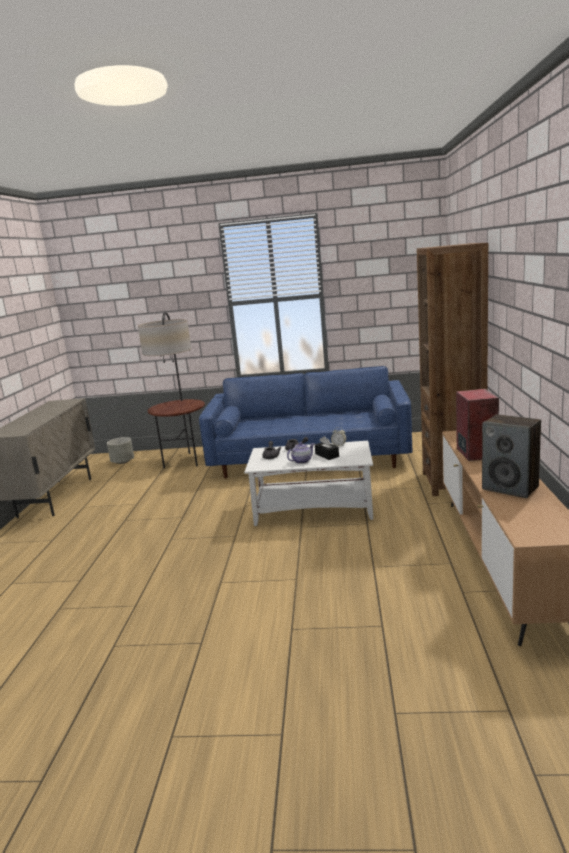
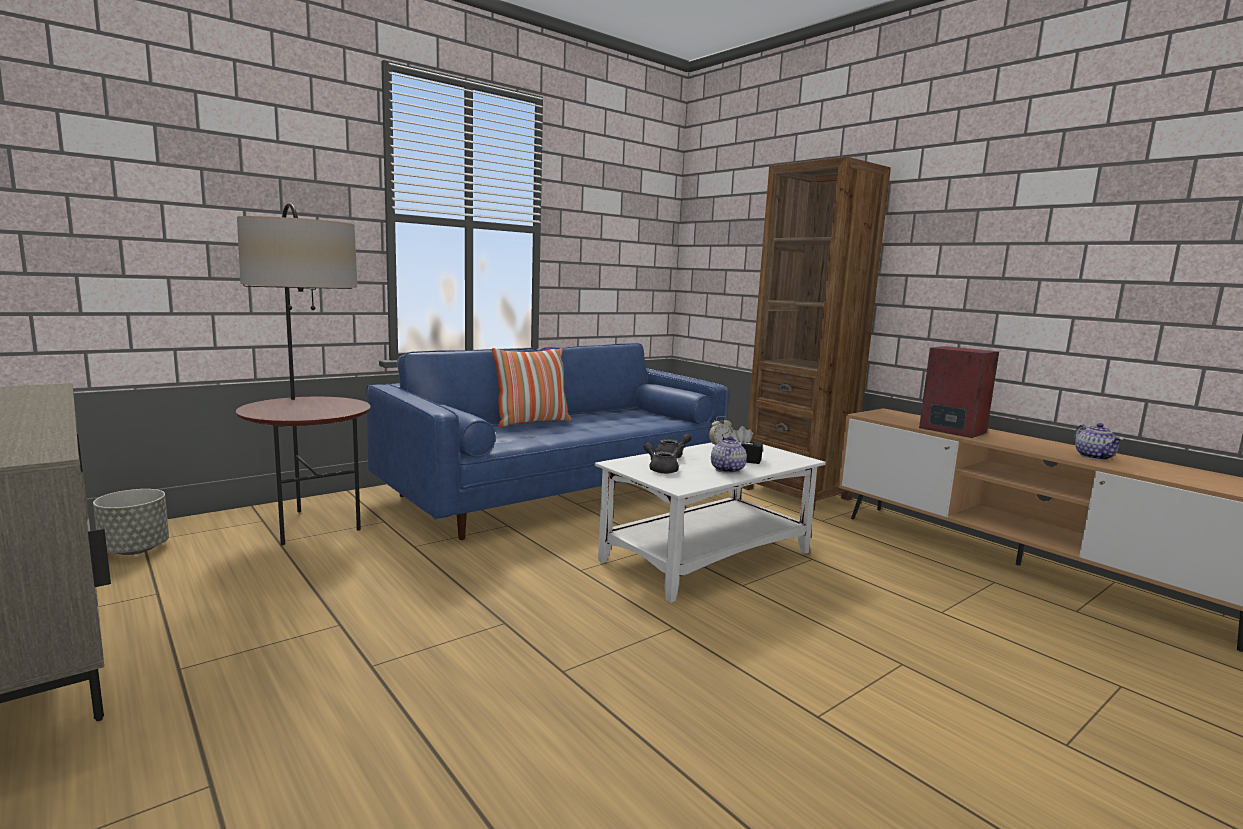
camera: 45 degrees left, 5 degrees down
speaker [482,414,541,498] -> teapot [1075,423,1123,460]
none -> pillow [492,348,571,427]

